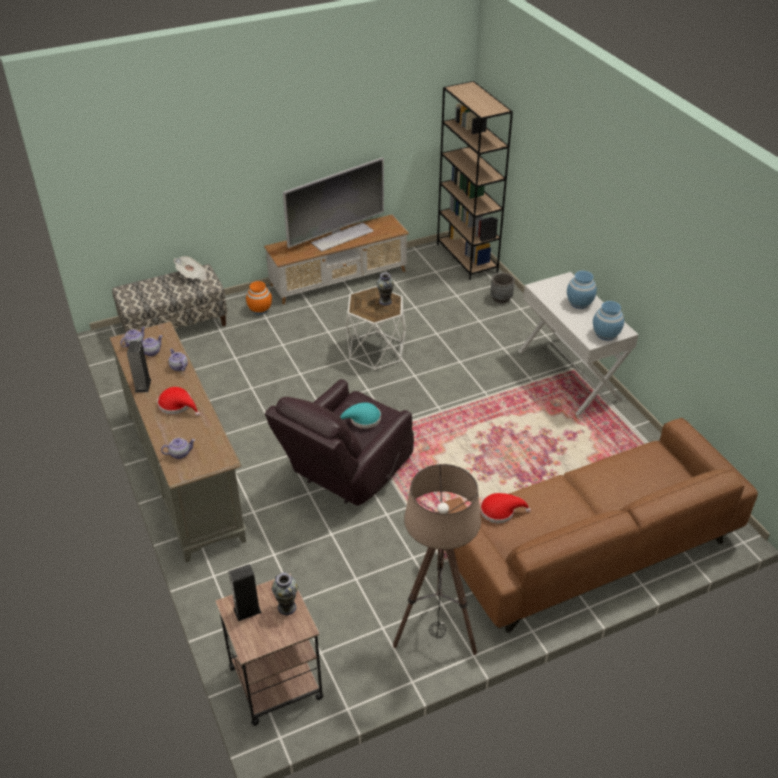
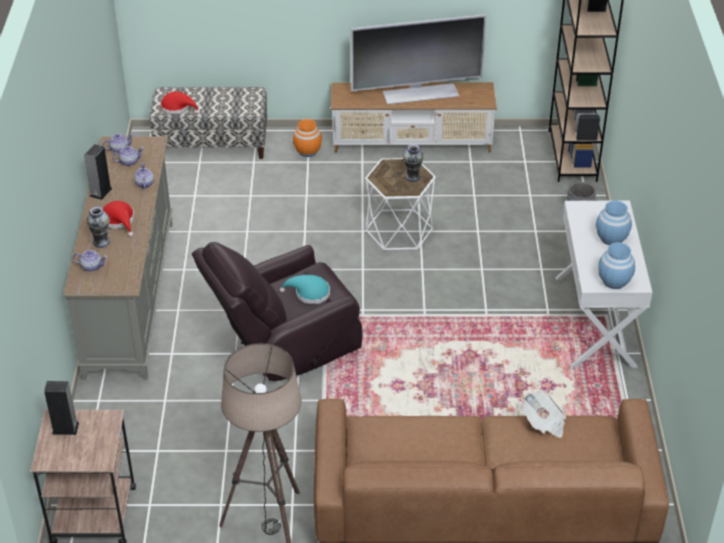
camera: 25 degrees right, 0 degrees up
newspaper [174,256,207,281] -> newspaper moved to [523,391,566,438]
vase [272,573,298,615] -> vase moved to [87,206,110,248]
red hat [480,493,531,524] -> red hat moved to [160,91,200,115]

